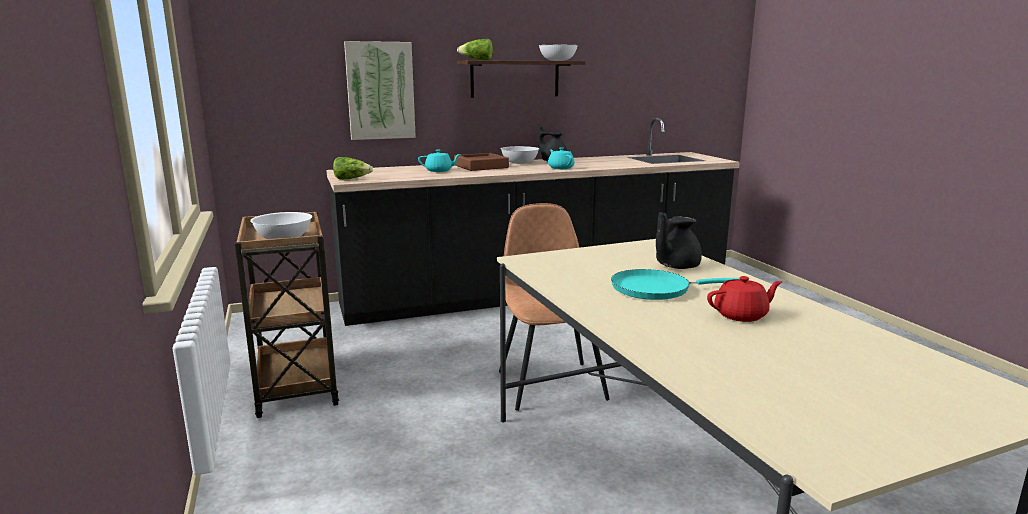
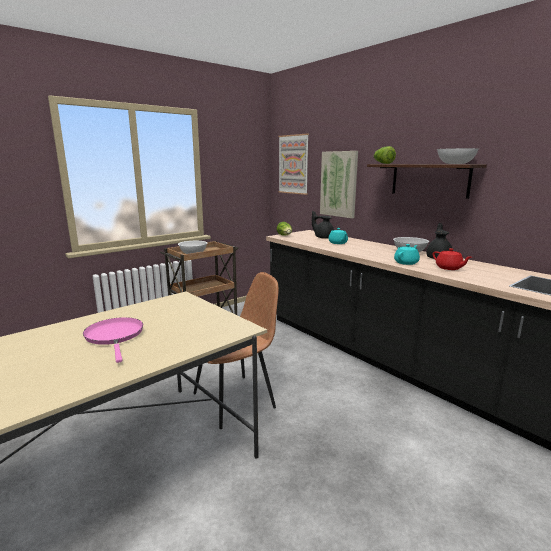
camera: 70 degrees right, 0 degrees up
brown tray [454,153,509,171] -> none
turquoise frying pan [611,269,740,300] -> pink frying pan [83,317,143,363]
black teapot [656,212,702,269] -> black teapot moved to [312,211,334,239]
red teapot [707,276,782,322] -> red teapot moved to [433,248,471,270]
none -> picture [278,134,309,195]

